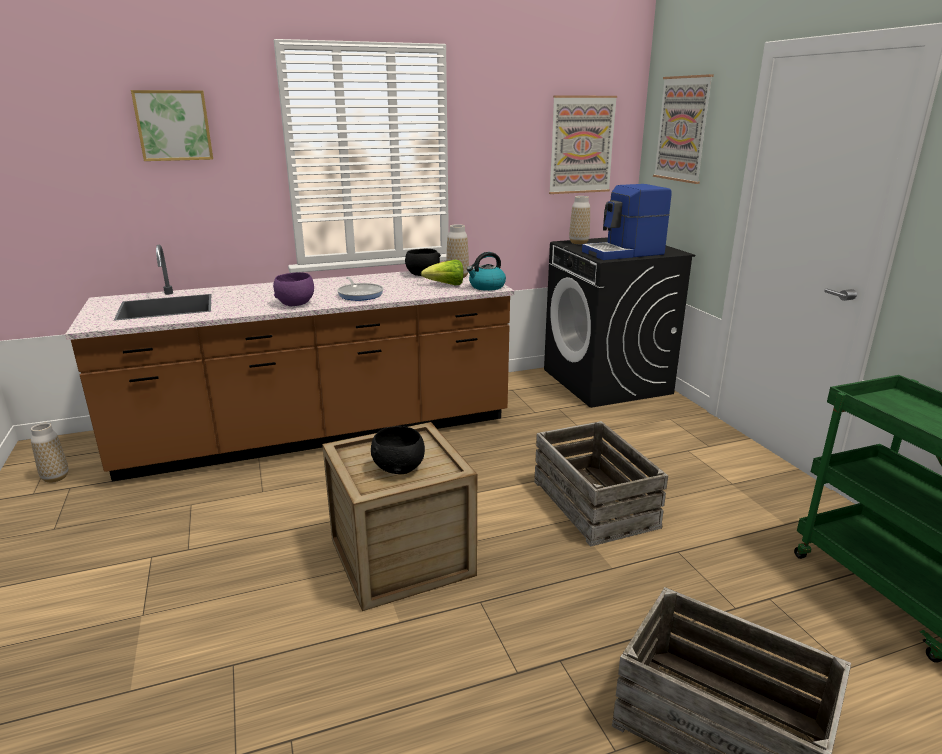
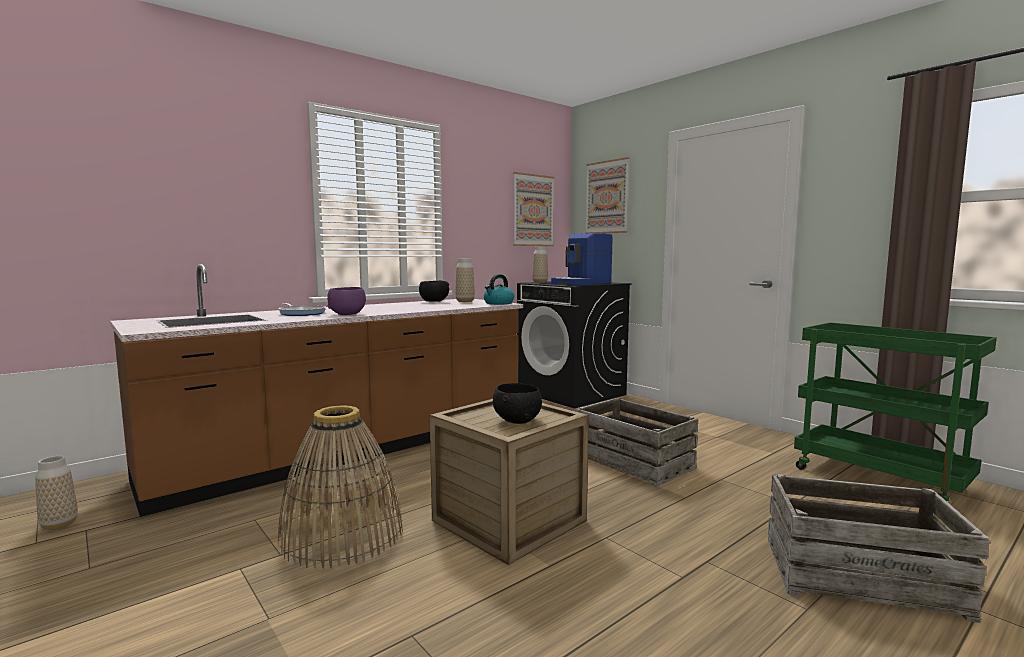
camera: 20 degrees left, 15 degrees down
picture [131,90,213,161] -> none
frying pan [337,277,383,301] -> frying pan moved to [279,303,326,316]
lettuce [421,260,463,285] -> none
none -> basket [278,405,403,568]

